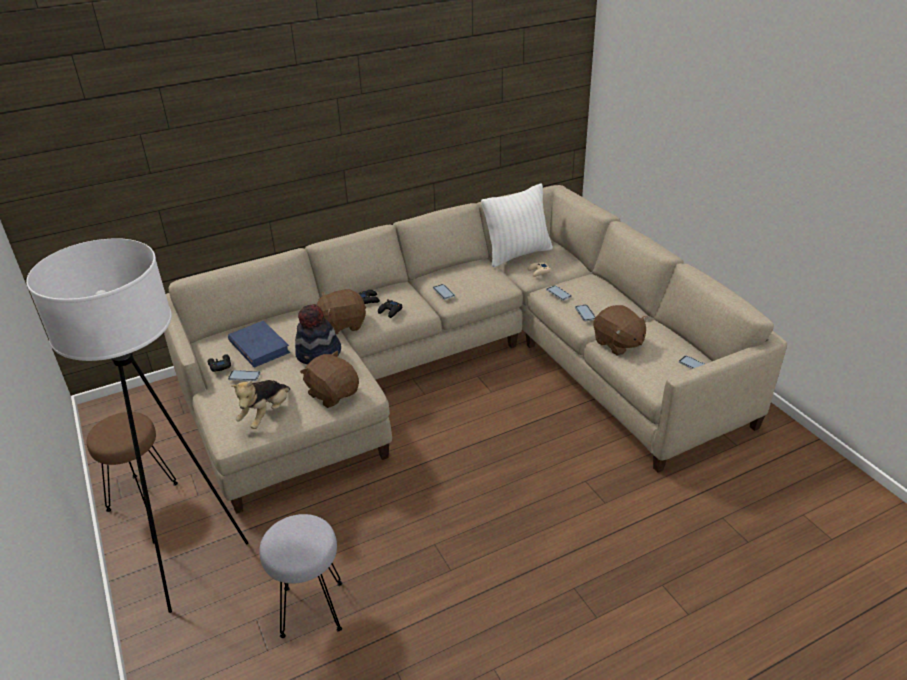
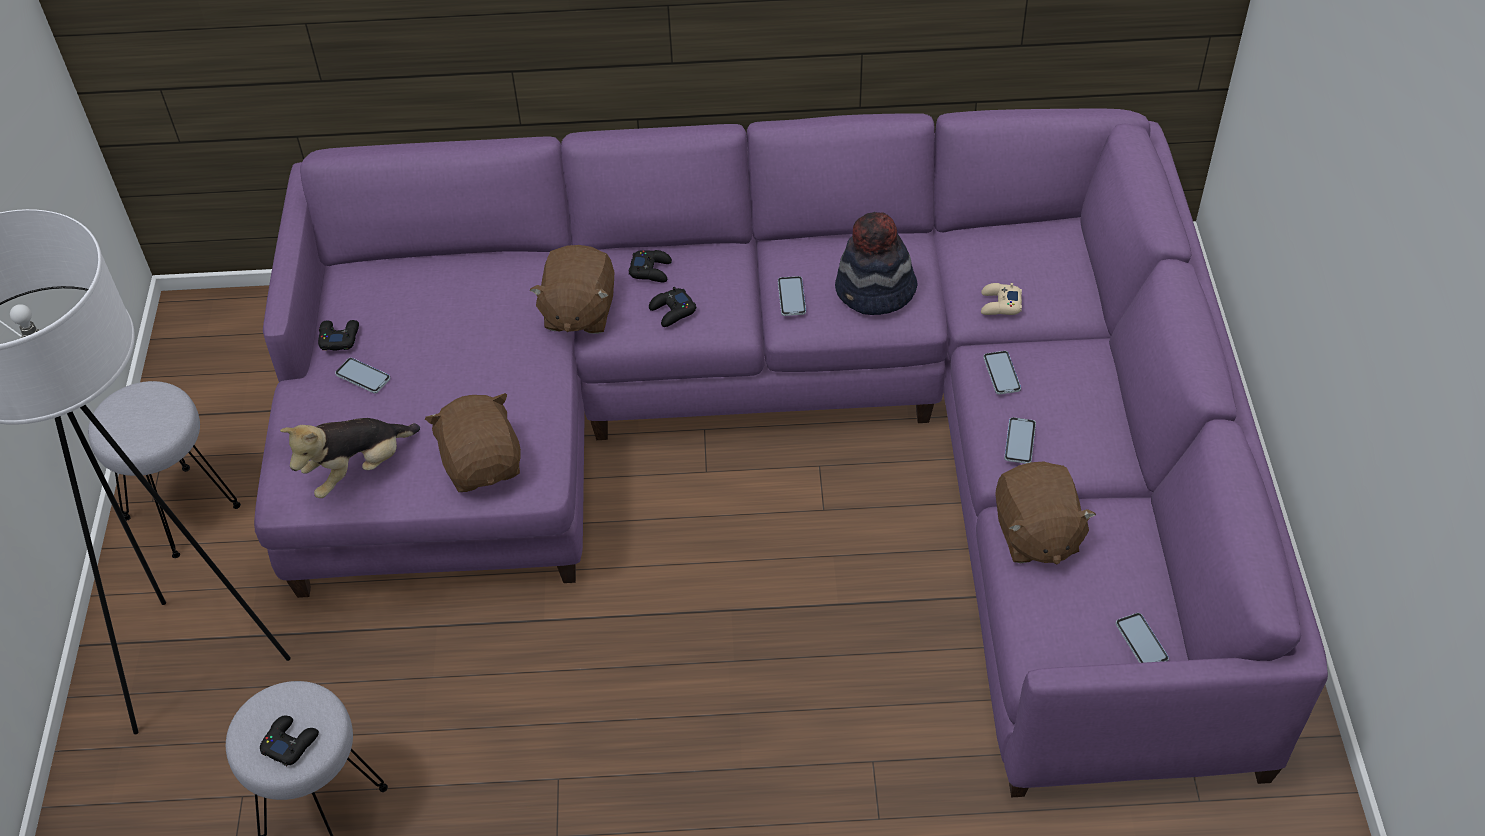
camera: 25 degrees right, 15 degrees up
brown stool [87,412,178,512] -> grey stool [88,381,241,558]
beige sofa [164,185,787,514] -> purple sofa [254,109,1328,797]
blue book [228,321,290,368] -> none
hat [295,304,341,365] -> hat moved to [835,212,918,315]
brown plush toy [317,289,366,334] -> brown plush toy turned 90 degrees counterclockwise [530,245,614,334]
white pillow [481,183,553,267] -> none
none -> black game controller [260,716,319,766]

